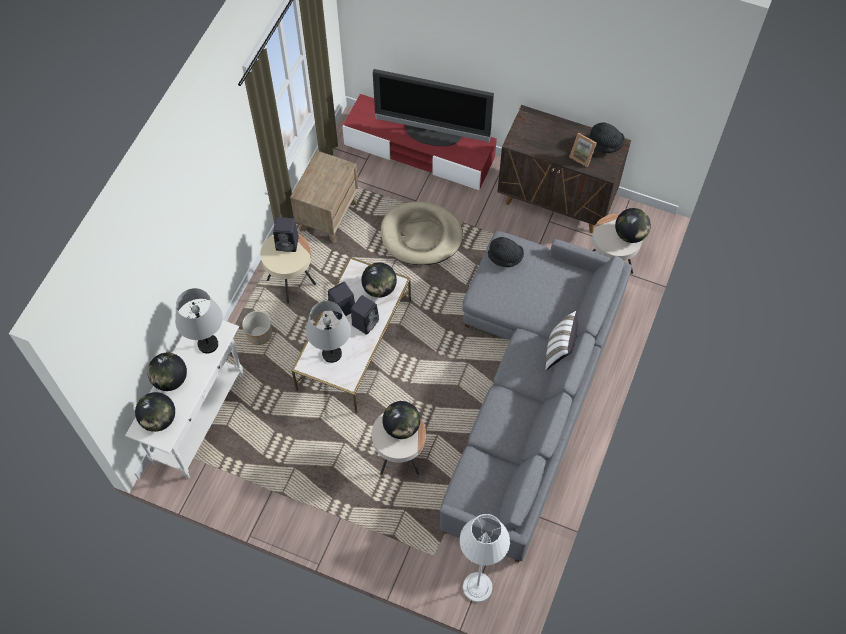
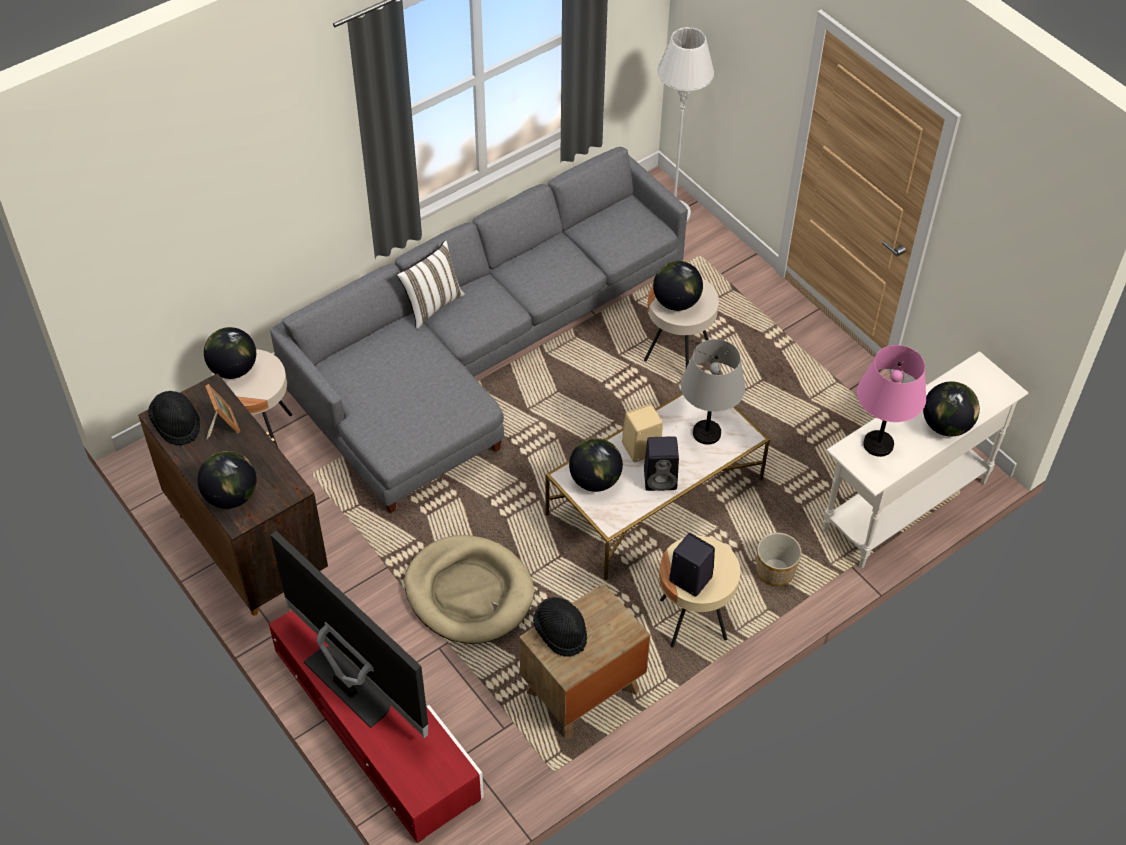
camera: 150 degrees left, 10 degrees down
globe [135,392,175,432] -> globe moved to [197,451,257,509]
grey table lamp [175,288,223,354] -> pink table lamp [857,345,926,457]
black speaker [351,295,379,335] -> beige speaker [622,404,663,462]
black hat [488,237,524,267] -> black hat moved to [533,597,587,657]

